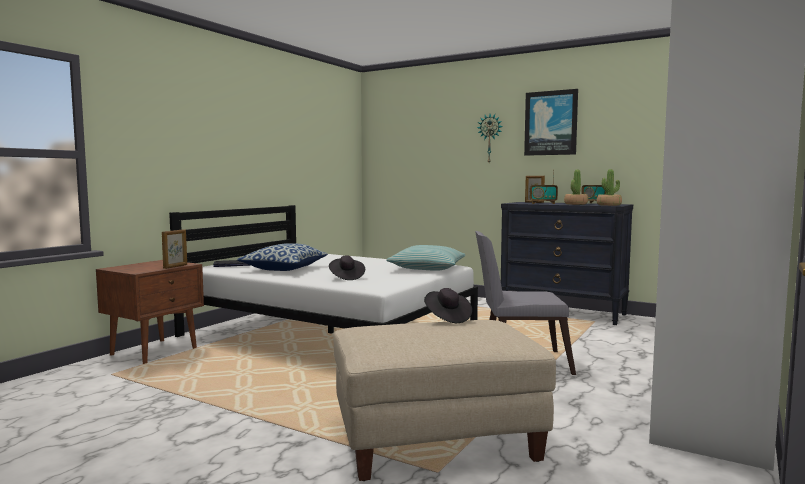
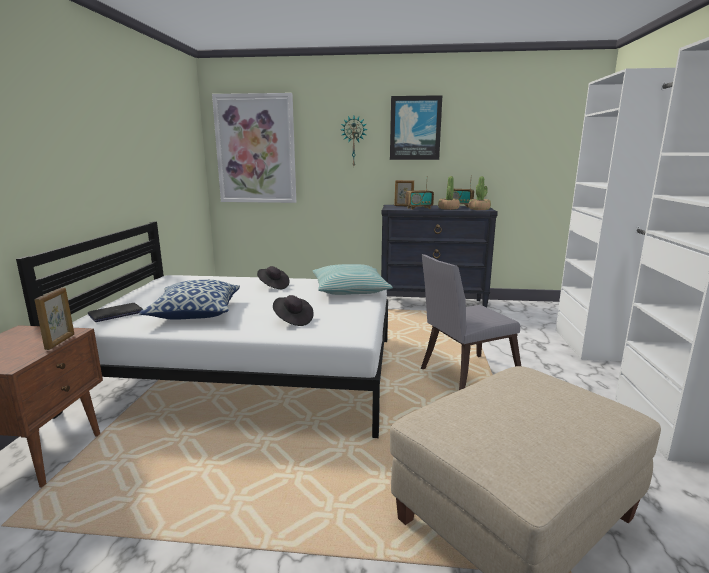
camera: 25 degrees left, 10 degrees up
black hat [424,288,472,323] -> black hat moved to [257,266,290,289]
none -> picture [212,93,296,203]

